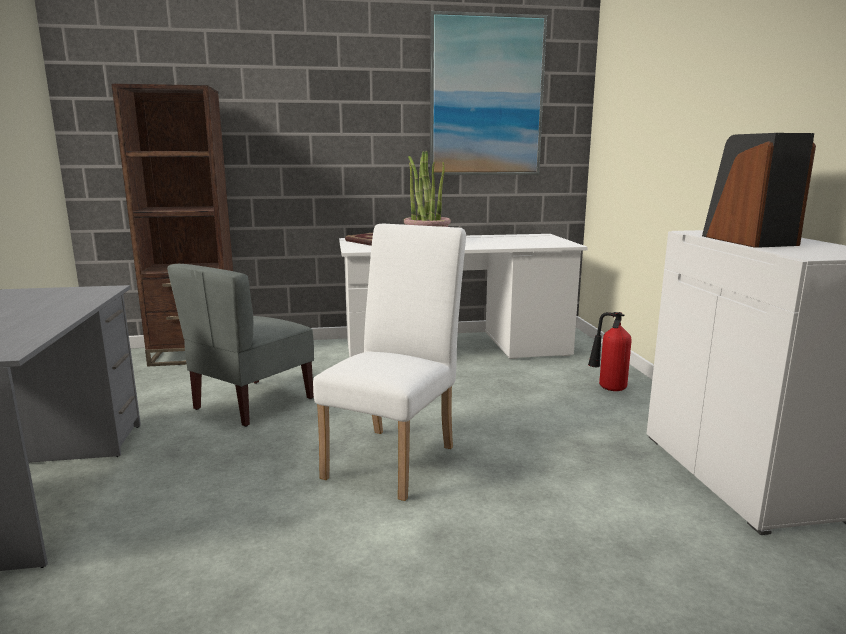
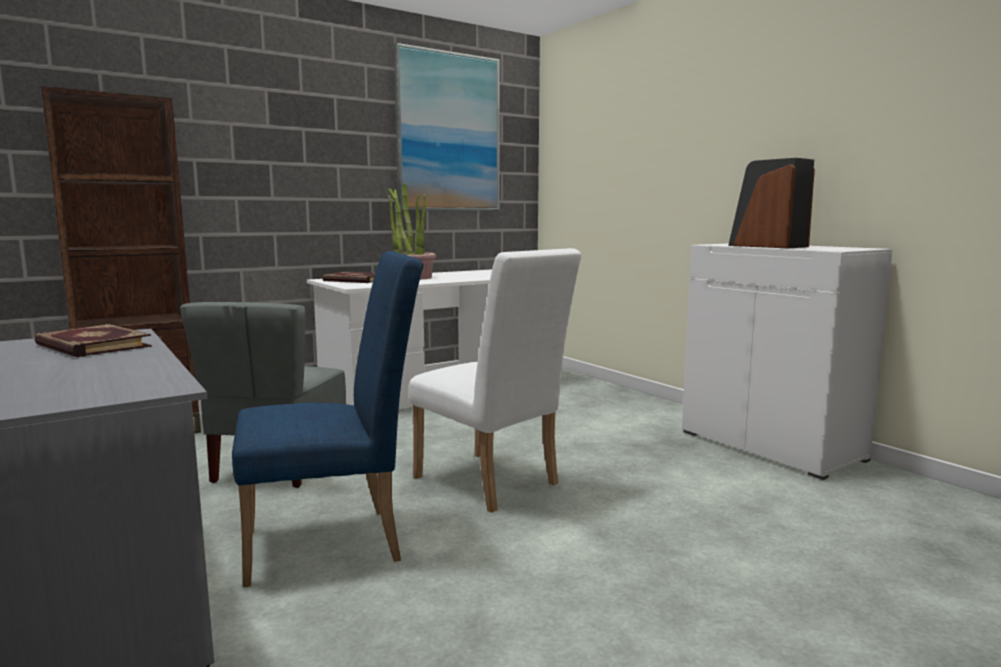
camera: 25 degrees left, 5 degrees down
white chair [313,224,466,501] -> white chair turned 135 degrees clockwise [409,248,581,513]
fire extinguisher [588,312,631,391] -> none
none -> book [35,324,152,357]
none -> blue chair [232,251,423,587]

